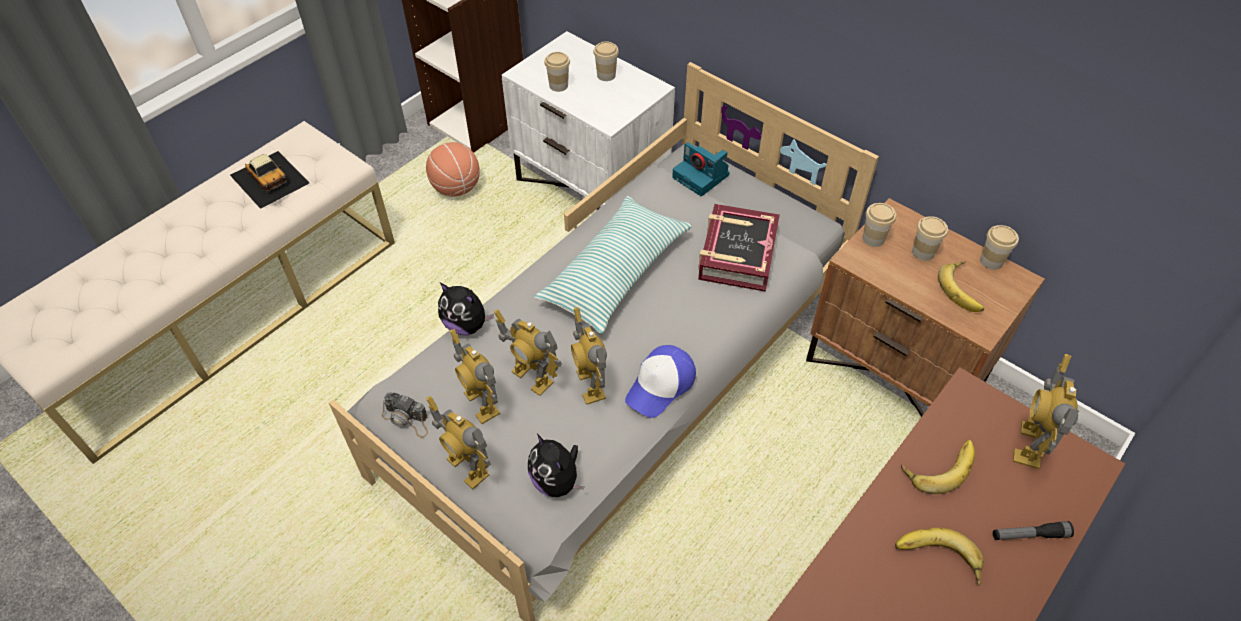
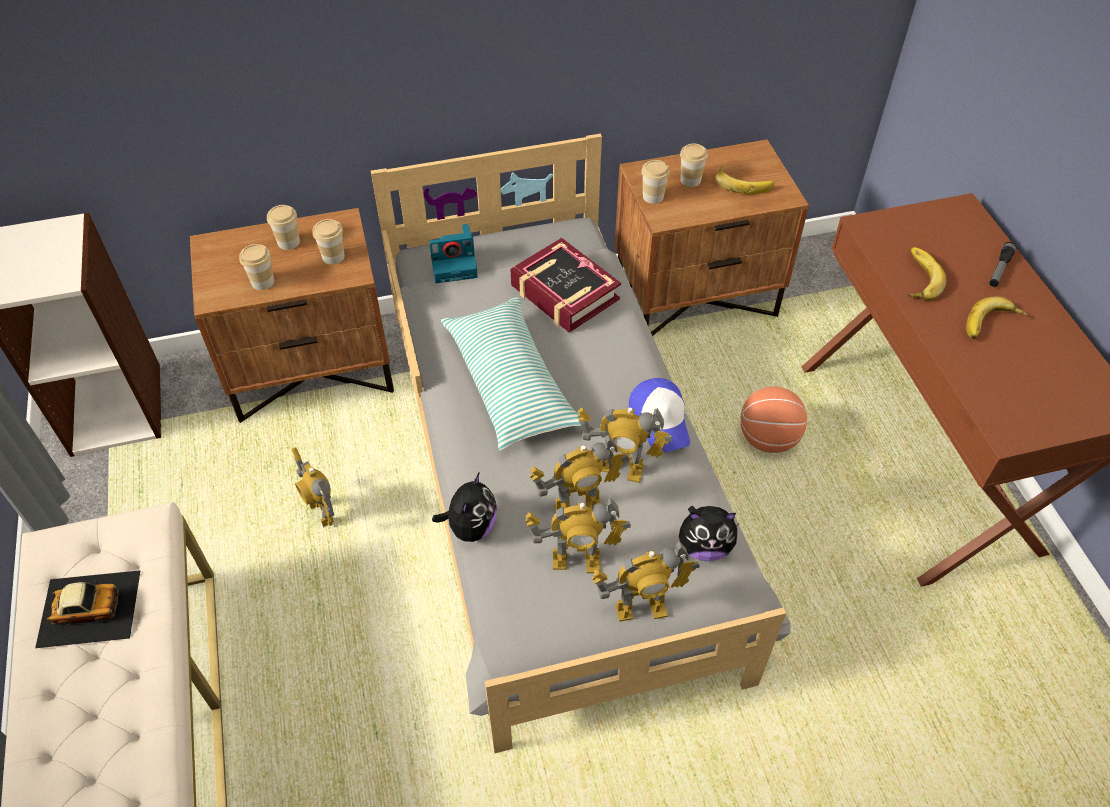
camera: 55 degrees left, 0 degrees up
camera [381,392,428,437] -> none
basketball [426,142,480,197] -> basketball moved to [740,386,807,453]
plush toy [438,282,494,335] -> plush toy turned 45 degrees counterclockwise [432,472,497,542]
white nightstand [502,31,675,209] -> brown nightstand [190,208,394,423]
cup [980,225,1019,270] -> cup moved to [312,219,345,265]
toy robot [1013,354,1079,469] -> toy robot moved to [291,447,334,527]

